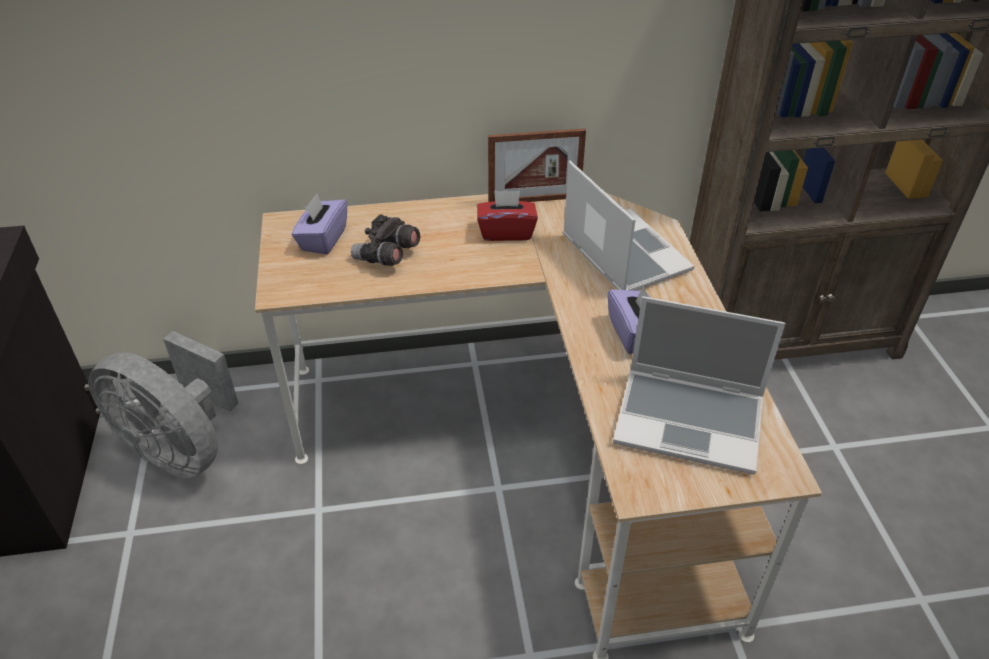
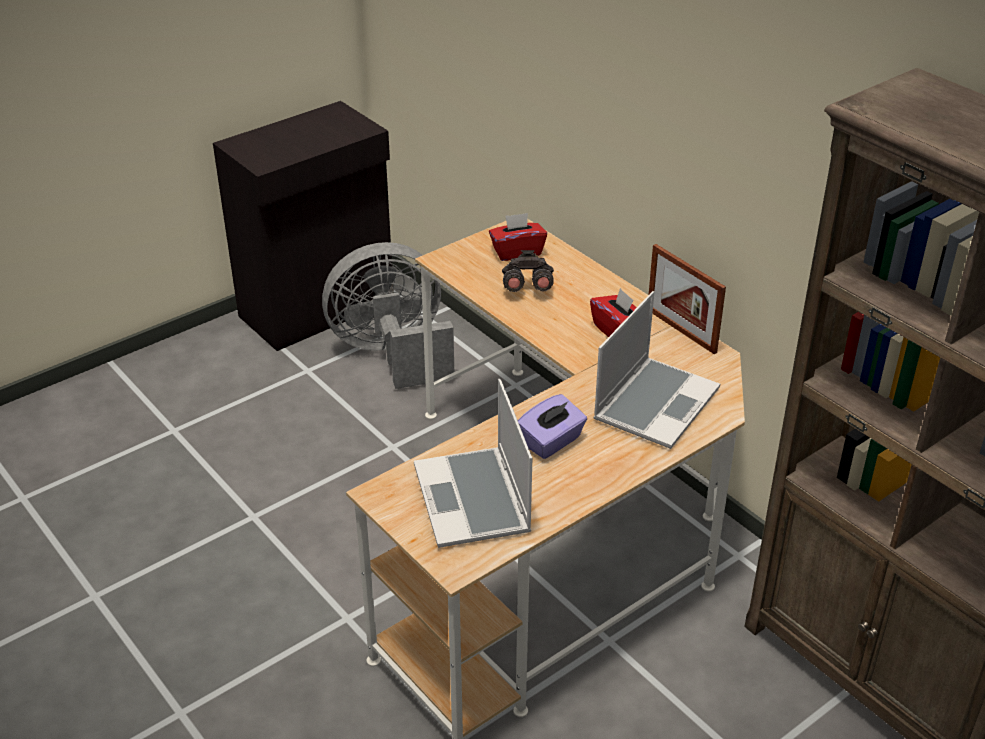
camera: 60 degrees right, 5 degrees down
grey fan [88,331,239,478] -> grey fan turned 75 degrees clockwise [322,242,455,389]
purple tissue box [292,194,347,254] -> red tissue box [489,213,547,261]

